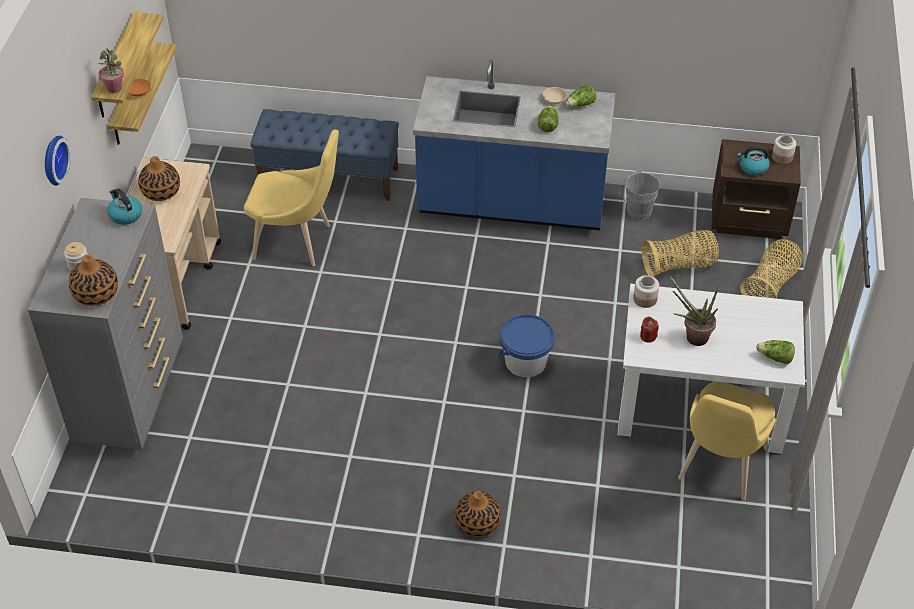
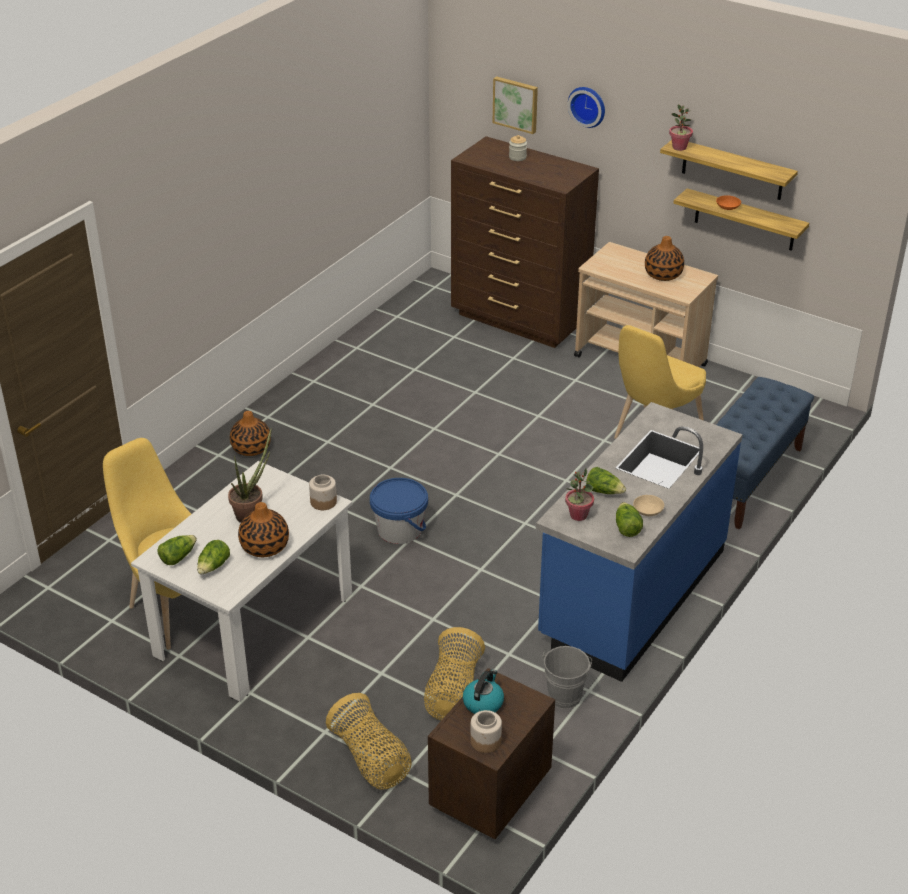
camera: 115 degrees right, 10 degrees down
grey dresser [28,198,183,450] -> brown dresser [451,136,599,348]
vase [69,255,118,306] -> vase moved to [238,502,289,557]
kettle [107,188,142,225] -> none
red candle [640,316,659,343] -> none
none -> lettuce [197,540,230,574]
none -> picture [493,76,538,134]
none -> potted plant [565,468,594,521]

